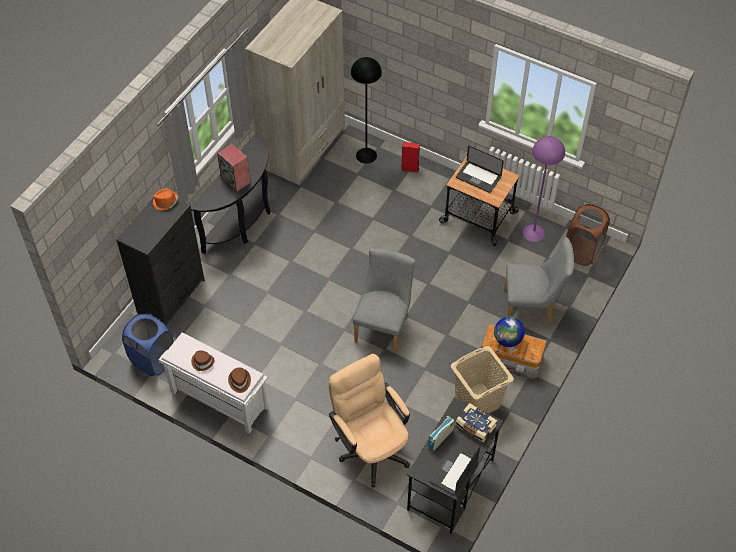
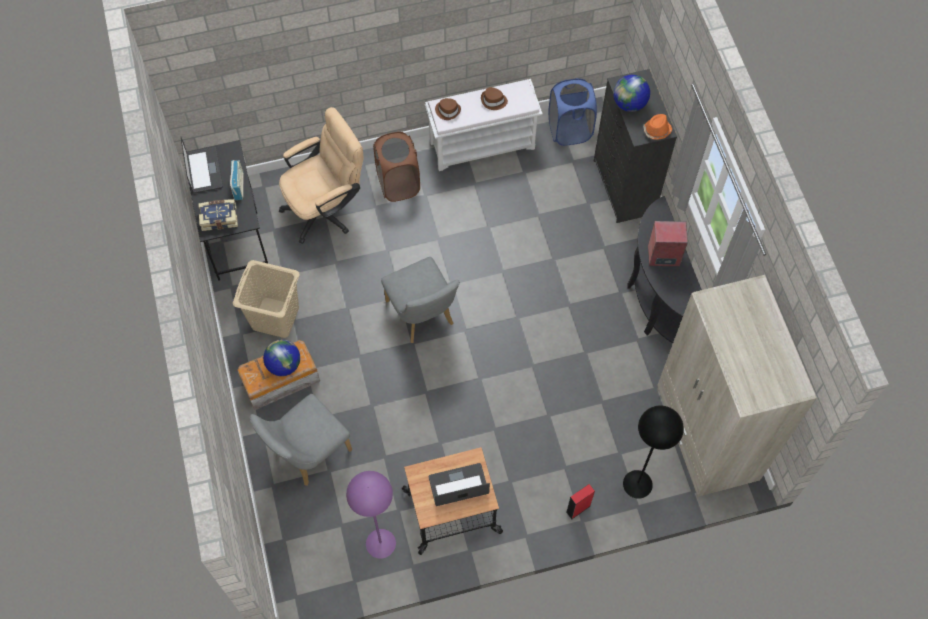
camera: 135 degrees right, 10 degrees up
beige office chair [328,354,410,487] -> beige office chair turned 45 degrees counterclockwise [279,107,364,244]
brown laundry basket [566,204,610,266] -> brown laundry basket moved to [373,132,420,202]
none -> globe [613,75,650,112]

